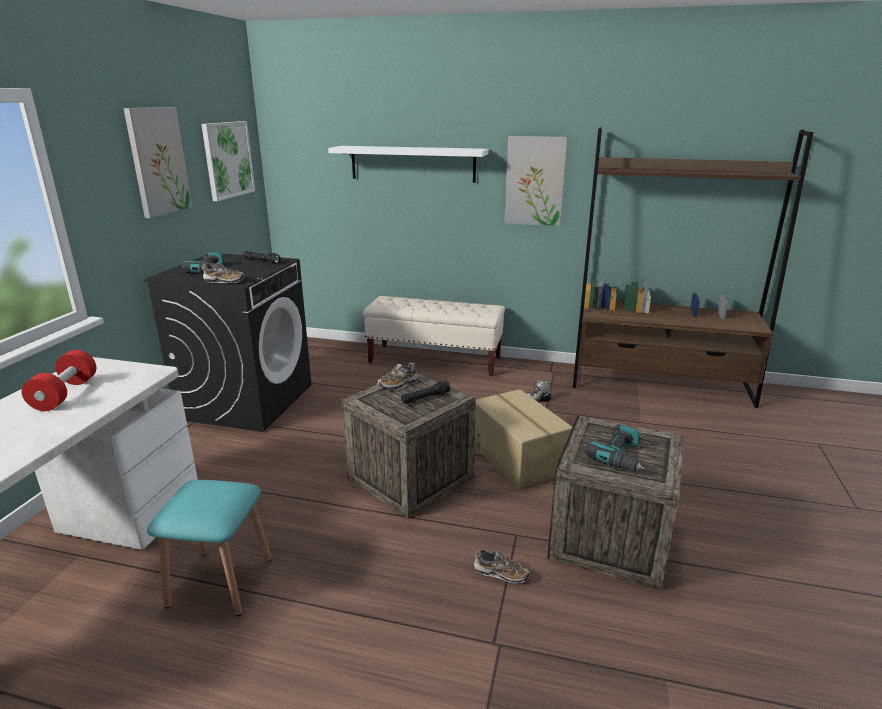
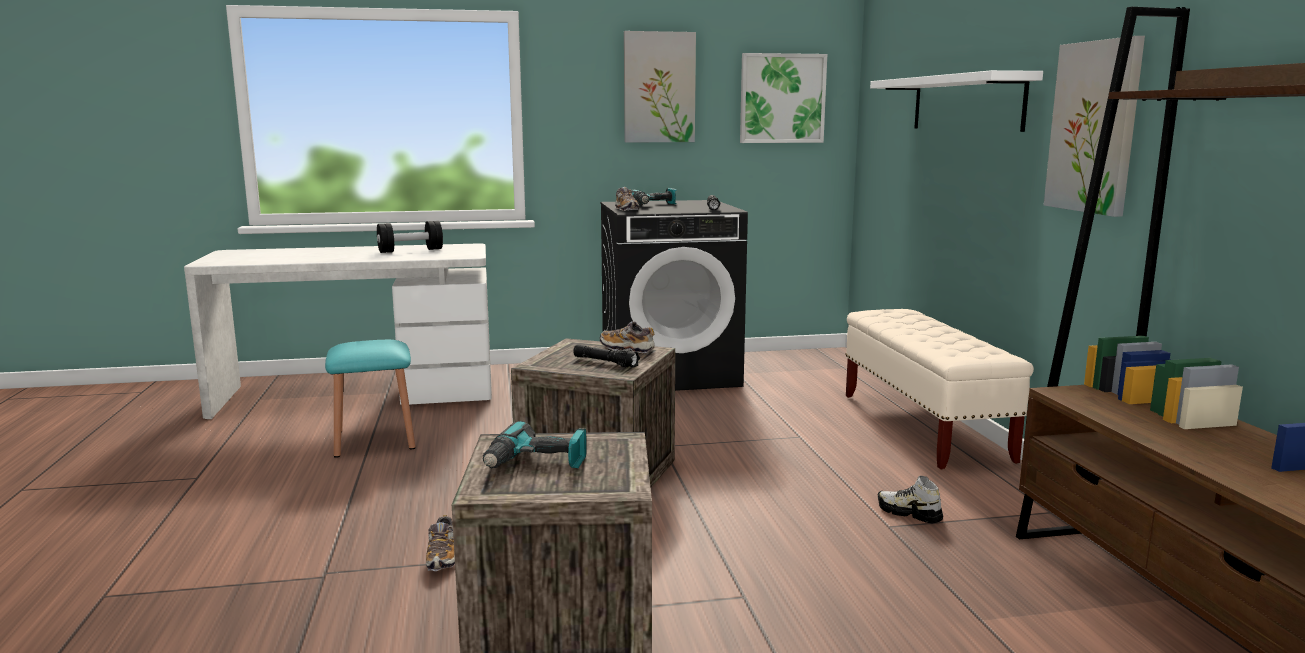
camera: 65 degrees right, 10 degrees down
red dumbbell [22,350,96,411] -> black dumbbell [377,221,443,253]
cardboard box [475,389,572,489] -> none

